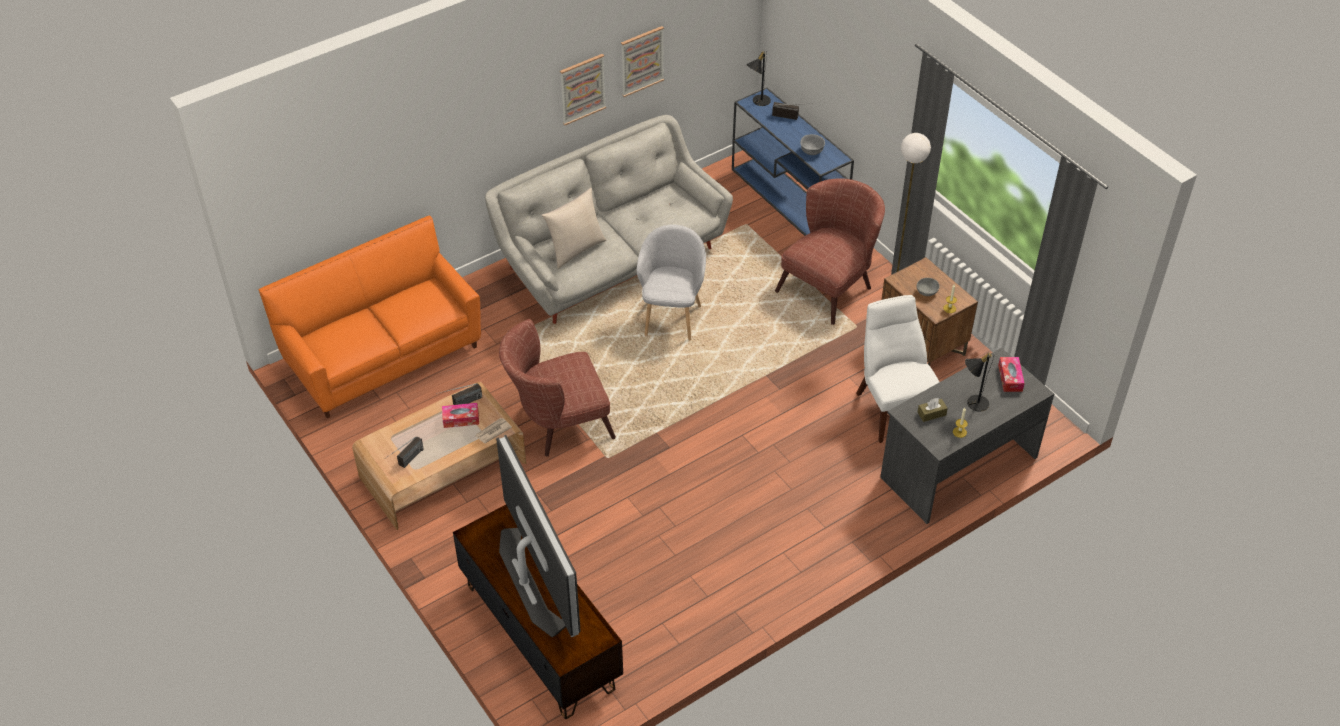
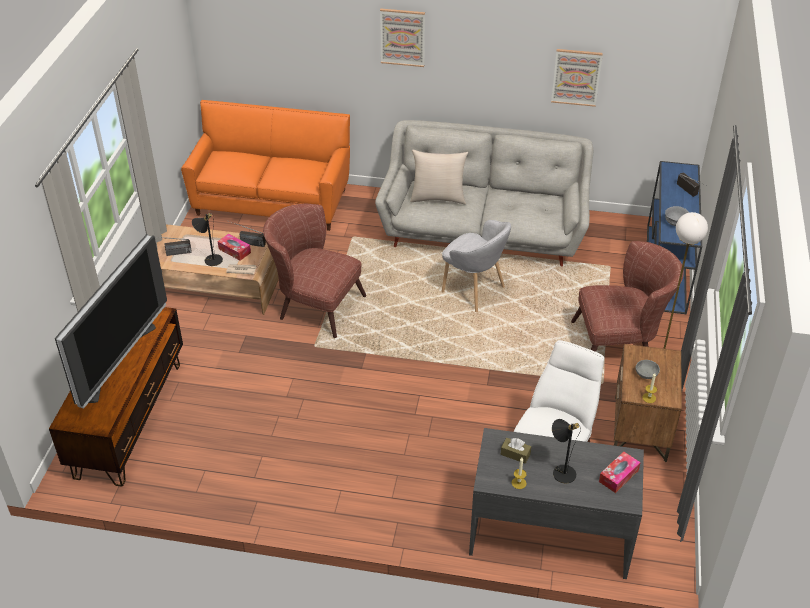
camera: 45 degrees right, 5 degrees down
picture [560,54,606,125] -> picture moved to [380,9,425,67]
grey armchair [637,225,706,340] -> grey armchair turned 75 degrees clockwise [442,220,511,312]
black table lamp [746,51,771,106] -> black table lamp moved to [192,213,223,266]

